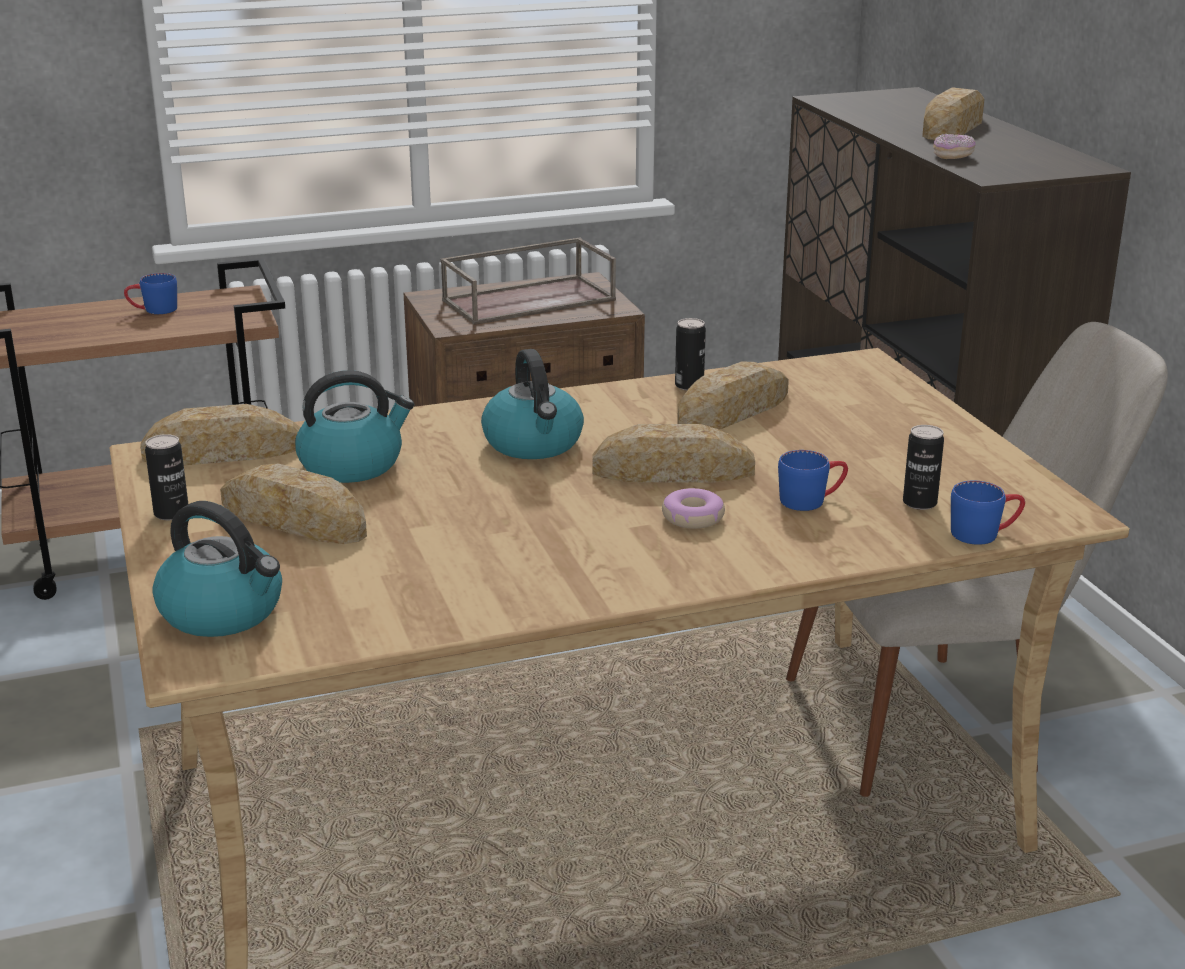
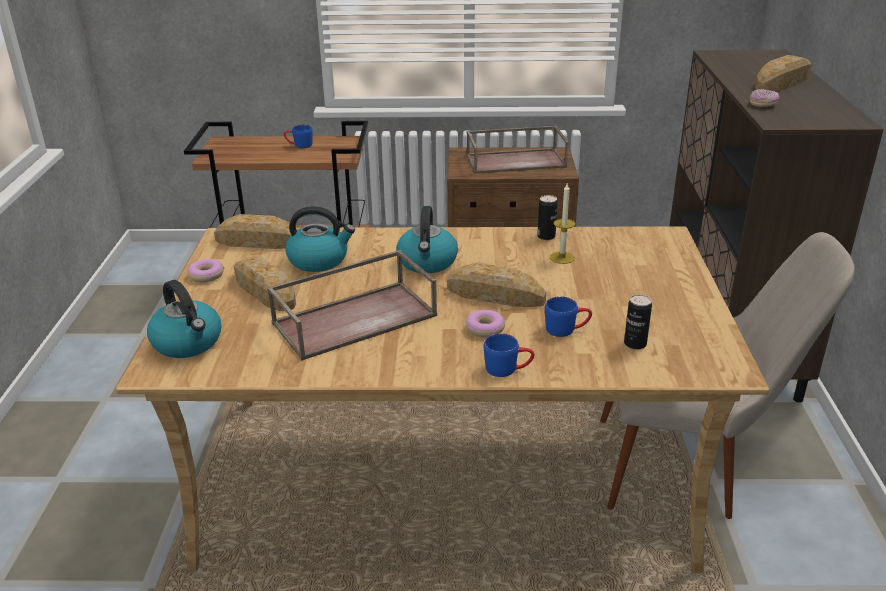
camera: 20 degrees right, 5 degrees up
can [145,434,188,520] -> donut [187,259,224,282]
bread [677,361,789,429] -> candle [550,184,575,264]
blue mug [951,481,1025,545] -> blue mug moved to [484,333,534,377]
none -> brown tray [267,250,437,361]

